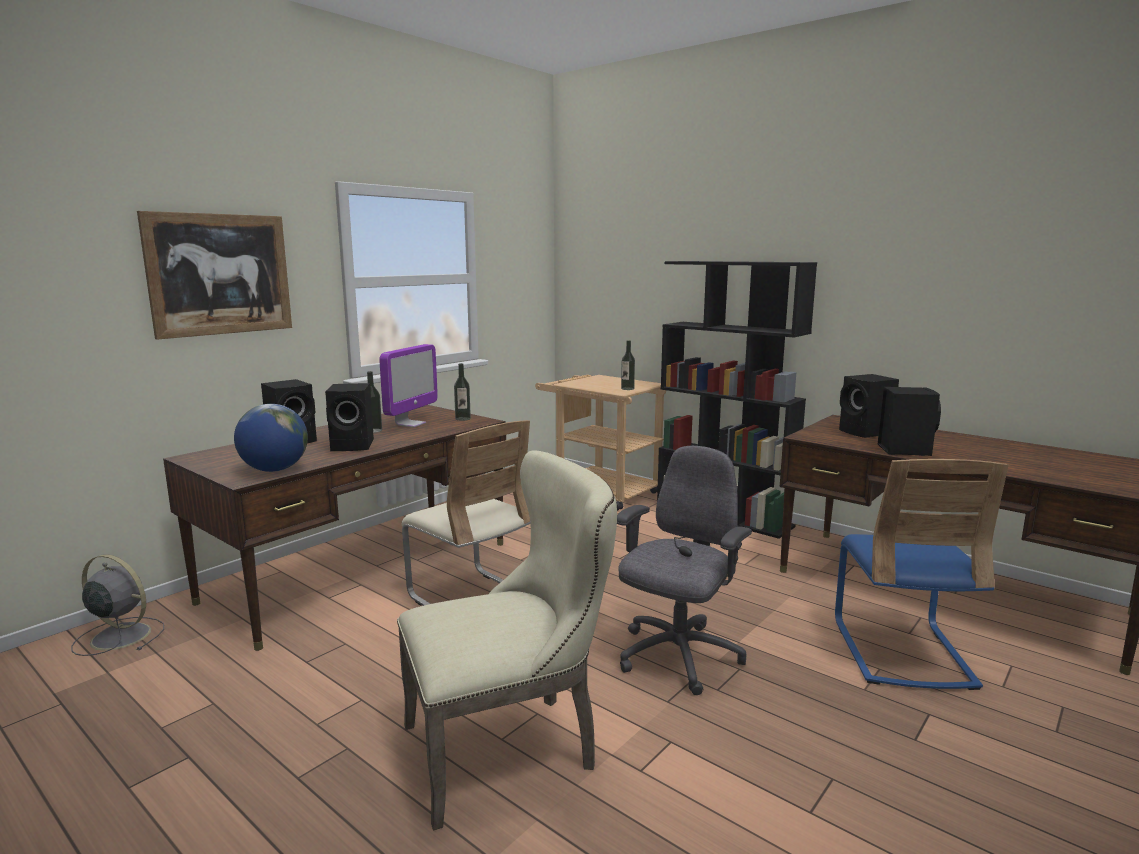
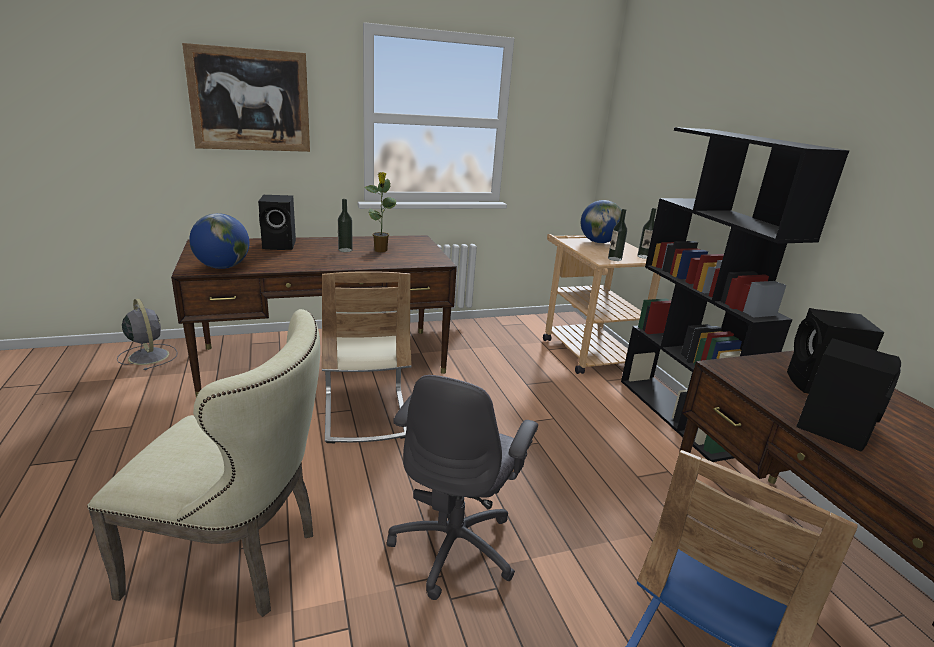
camera: 30 degrees right, 10 degrees up
black speaker [325,383,374,451] -> none
monitor [379,344,438,427] -> potted plant [365,172,396,252]
bottle [454,363,471,421] -> bottle moved to [637,208,656,259]
grey office chair [617,446,752,695] -> grey office chair turned 135 degrees clockwise [387,375,538,600]
none -> globe [581,200,621,243]

